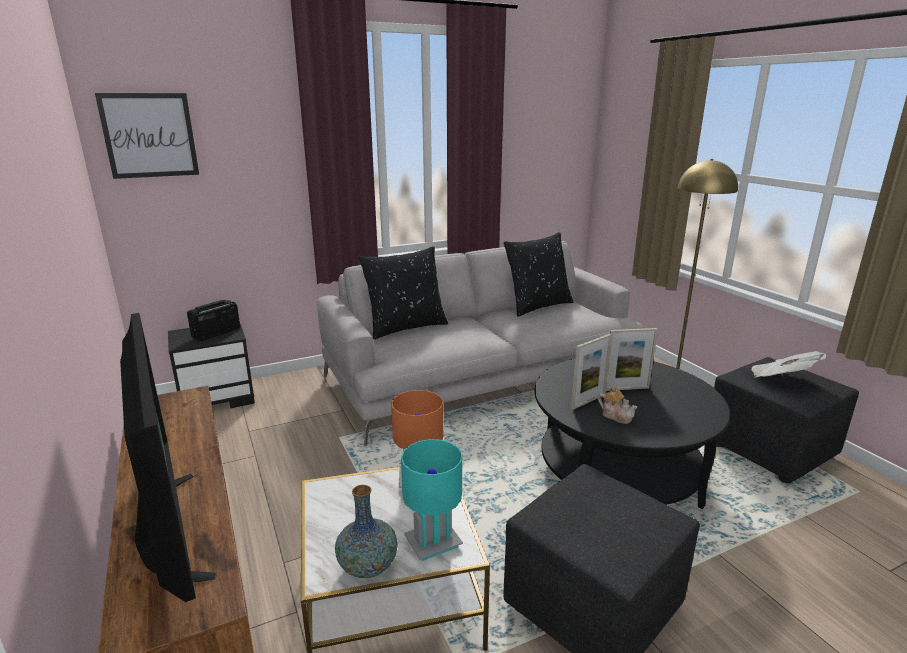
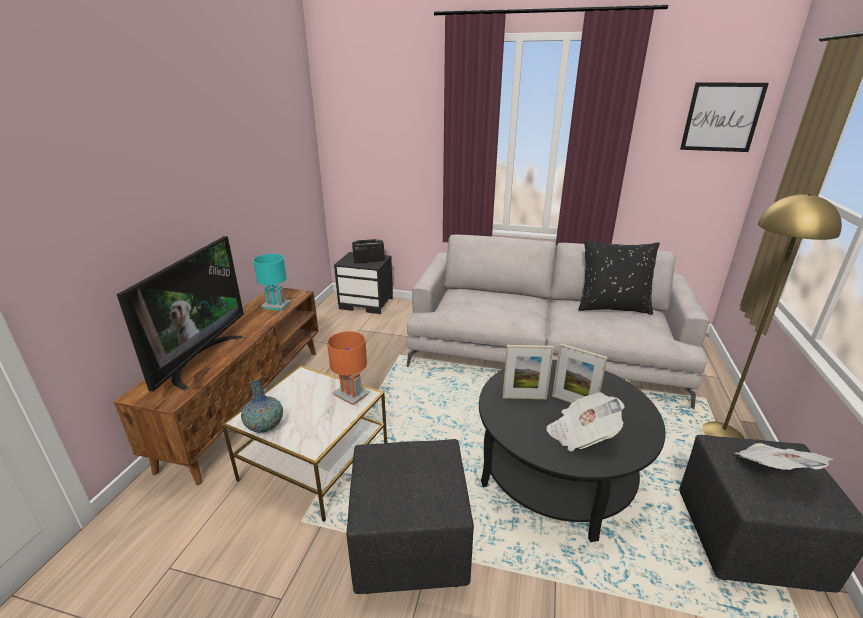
camera: 40 degrees right, 5 degrees up
picture [95,93,199,179] -> picture moved to [680,82,769,152]
black pillow [359,246,448,339] -> none
turquoise table lamp [401,439,463,561] -> turquoise table lamp moved to [253,254,291,311]
teapot [598,386,637,424] -> none
none -> newspaper [546,393,625,452]

